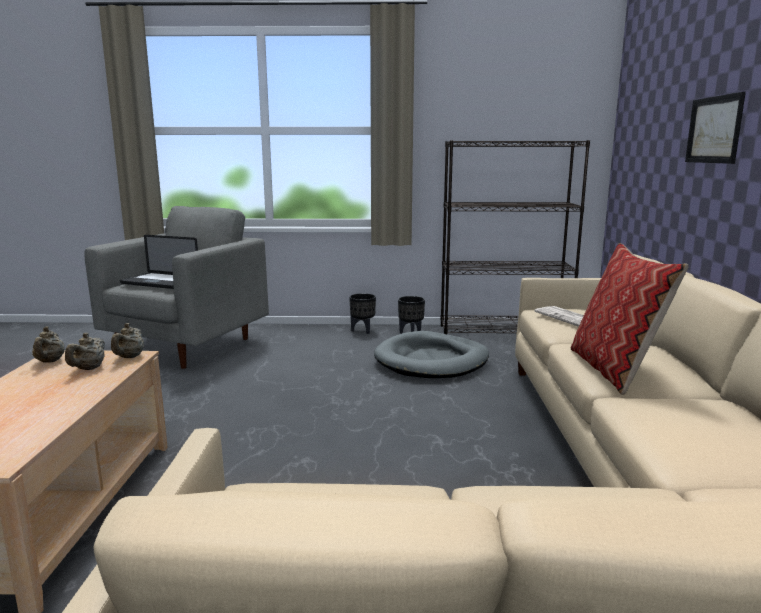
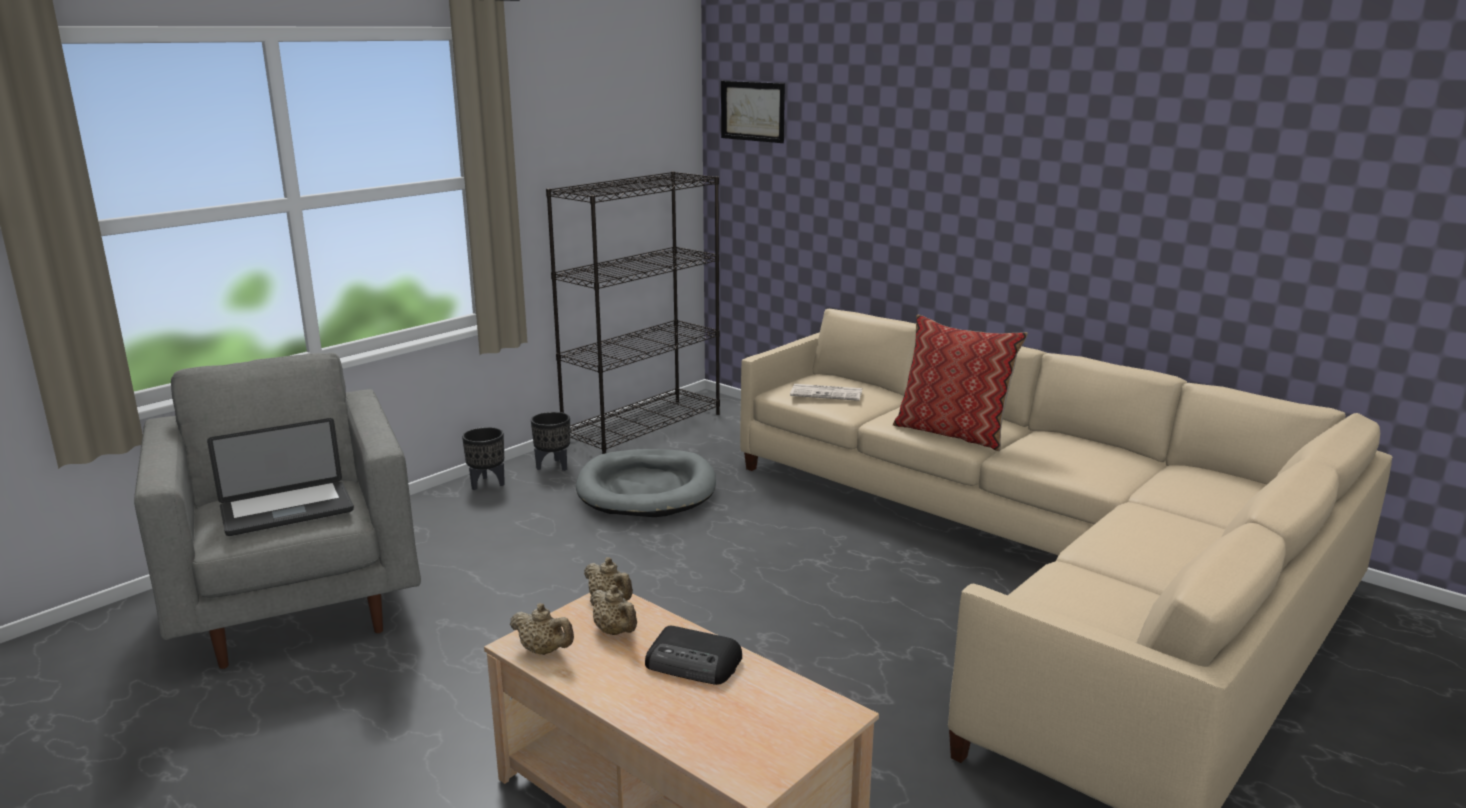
camera: 50 degrees left, 5 degrees up
picture [685,92,746,164] -> picture moved to [721,81,785,143]
none -> radio [645,626,742,685]

